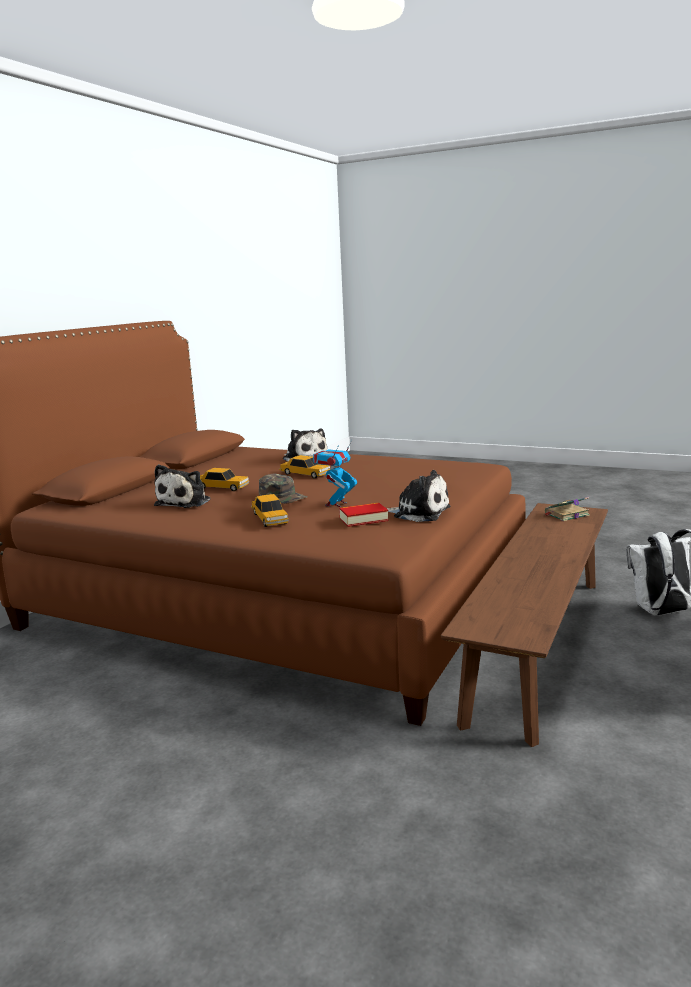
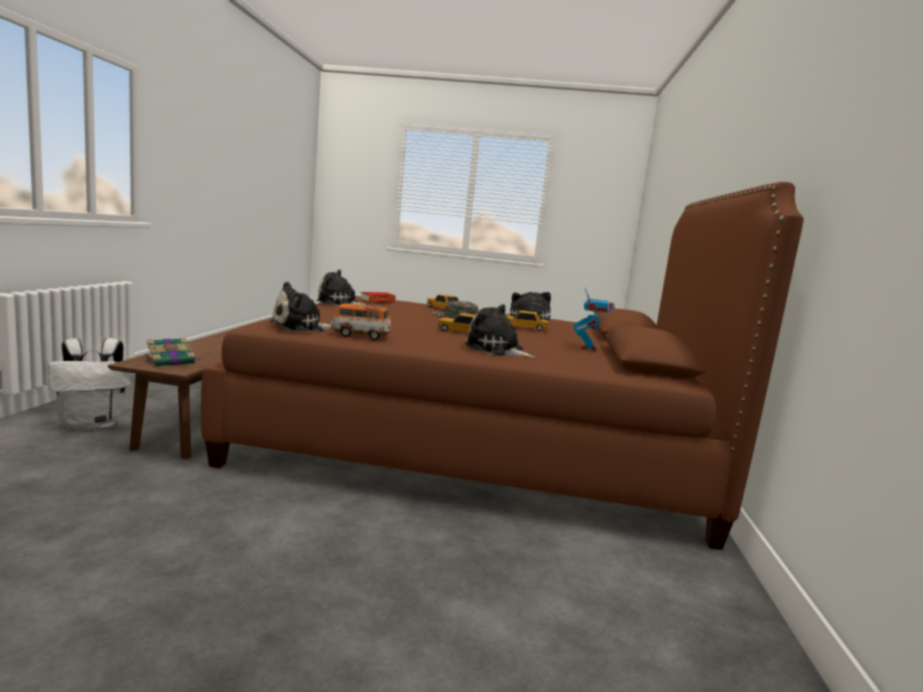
camera: 160 degrees right, 5 degrees down
toy robot [313,440,357,507] -> toy robot moved to [574,288,615,352]
none -> plush toy [271,282,331,332]
none -> toy car [331,303,392,340]

